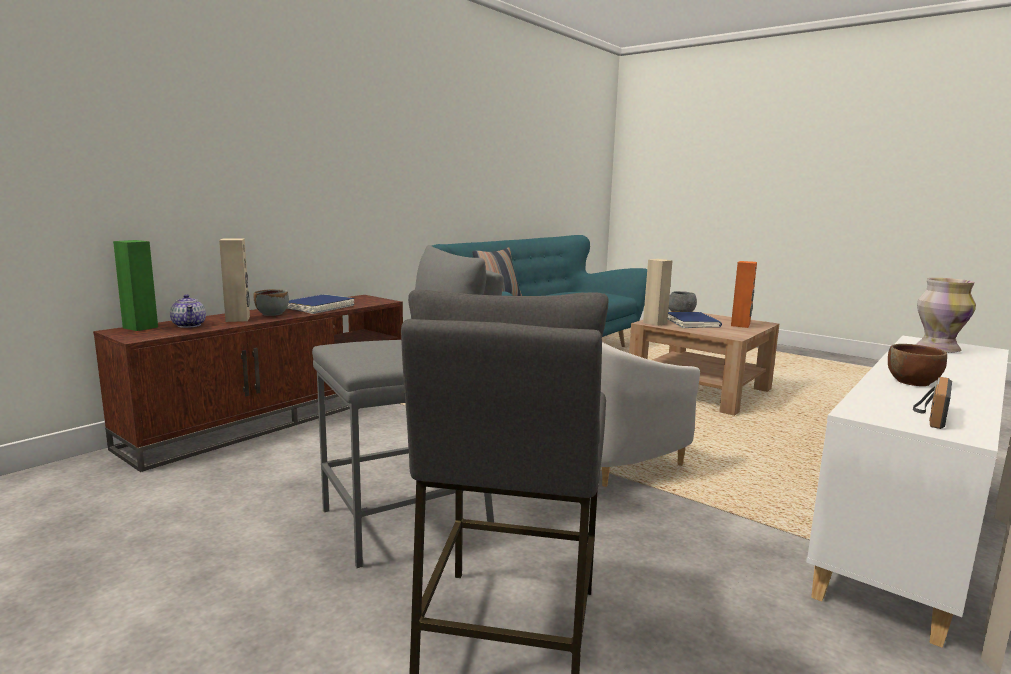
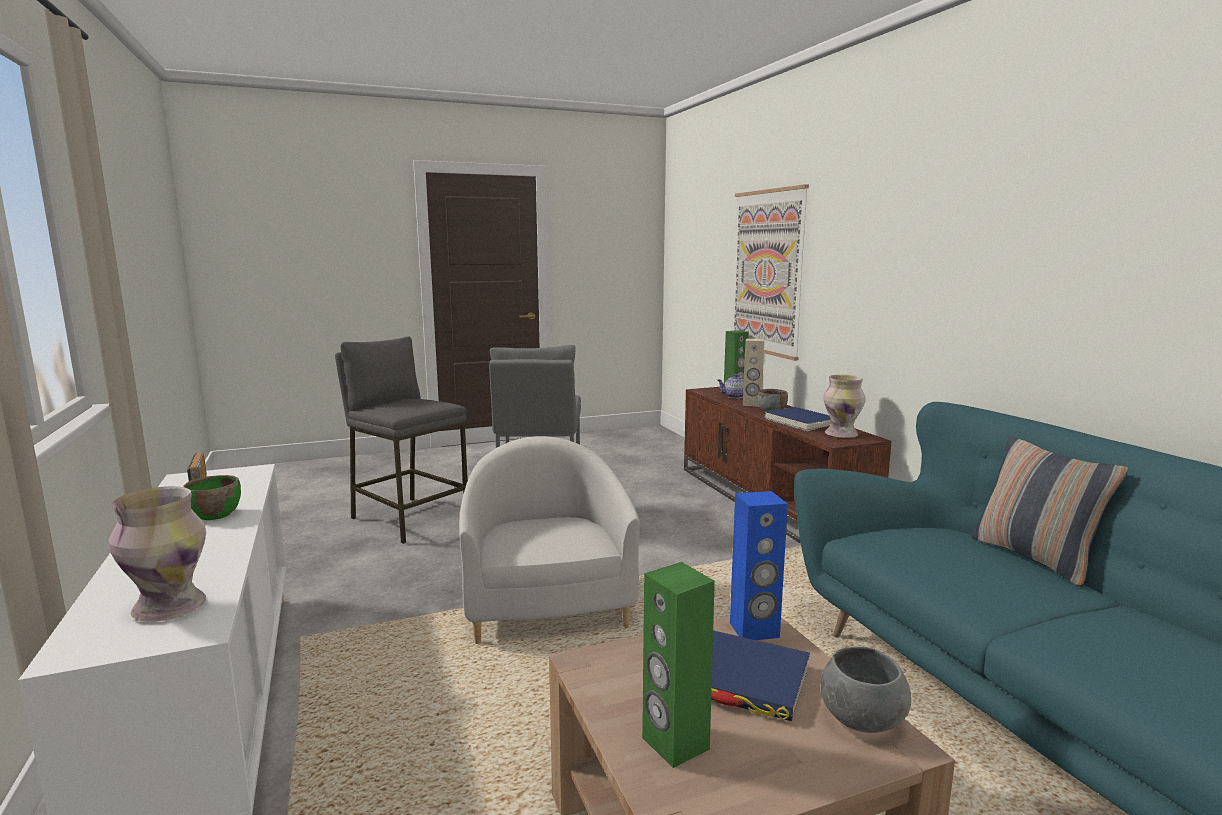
camera: 120 degrees right, 0 degrees up
beige speaker [643,259,673,326] -> blue speaker [730,491,788,640]
orange speaker [731,261,757,328] -> green speaker [642,562,715,768]
brown bowl [888,344,947,386] -> green bowl [183,475,241,520]
none -> picture [731,184,809,361]
none -> vase [823,375,865,438]

